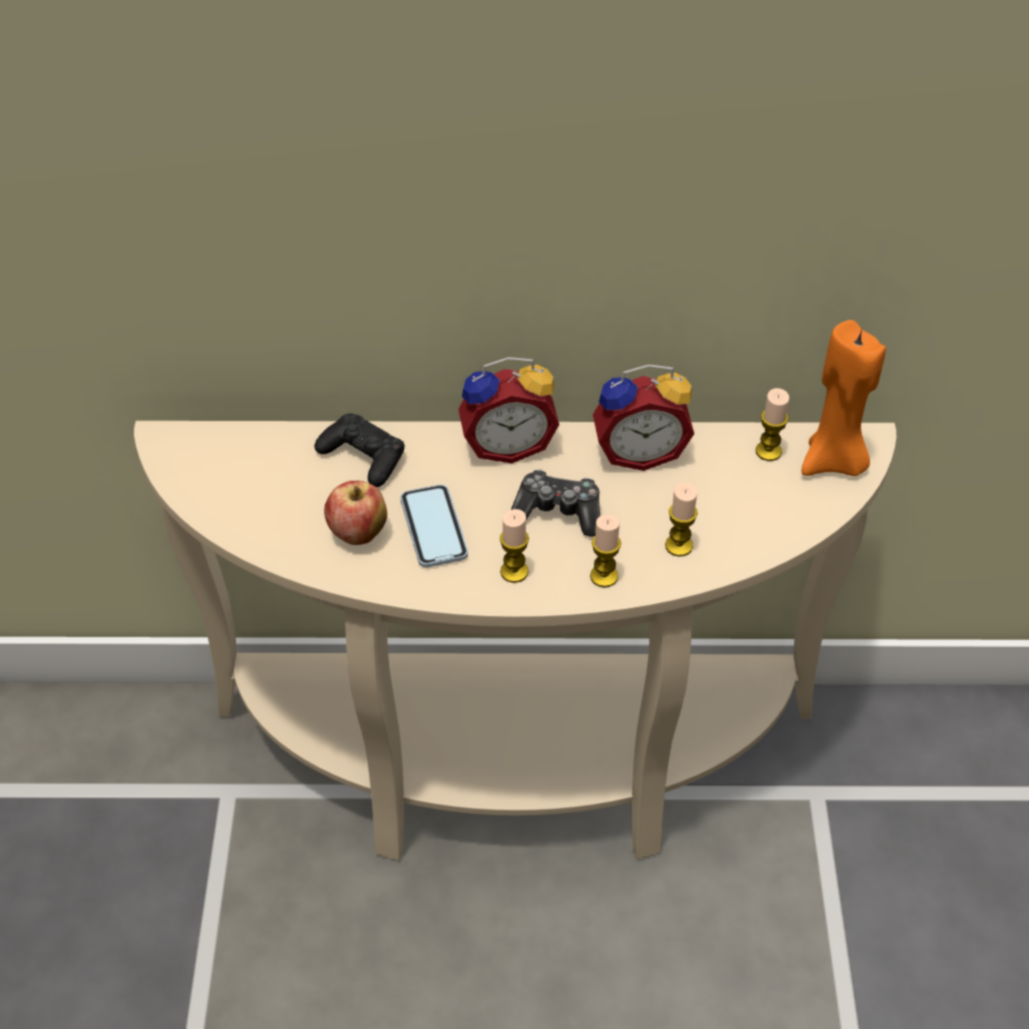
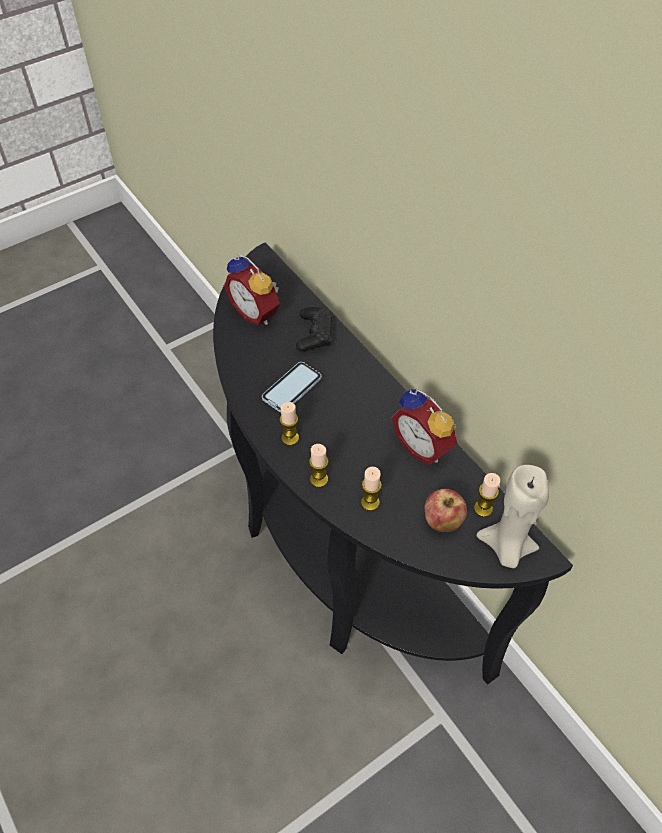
camera: 55 degrees right, 5 degrees up
beige console table [134,421,896,860] -> black console table [213,242,573,685]
apple [324,481,387,545] -> apple moved to [424,489,467,532]
alarm clock [458,357,559,463] -> alarm clock moved to [224,254,280,325]
game controller [511,469,600,536] -> none
orange candle [801,320,886,476] -> beige candle [476,465,549,568]

